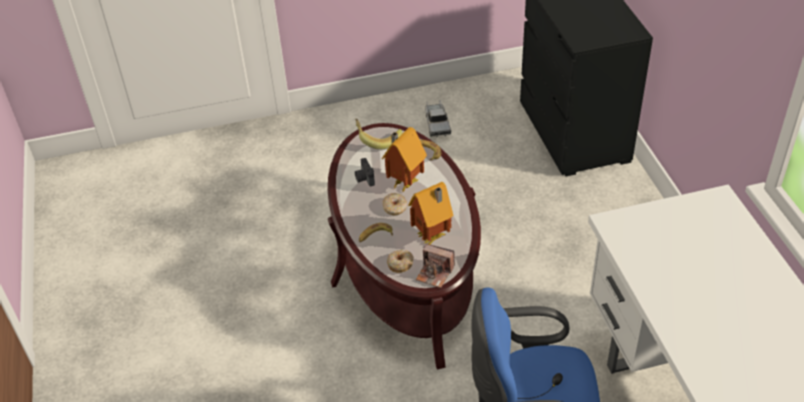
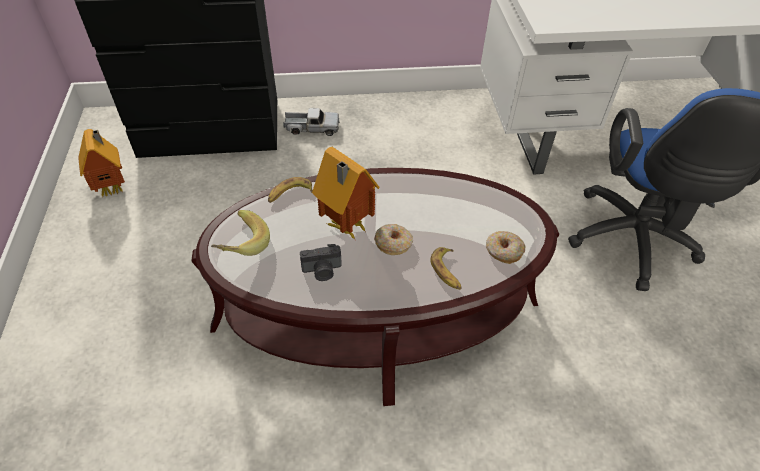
camera: 85 degrees left, 5 degrees up
toy house [408,182,454,245] -> toy house moved to [78,129,125,197]
camera [416,244,455,288] -> none
toy truck [425,100,451,137] -> toy truck moved to [283,108,340,136]

